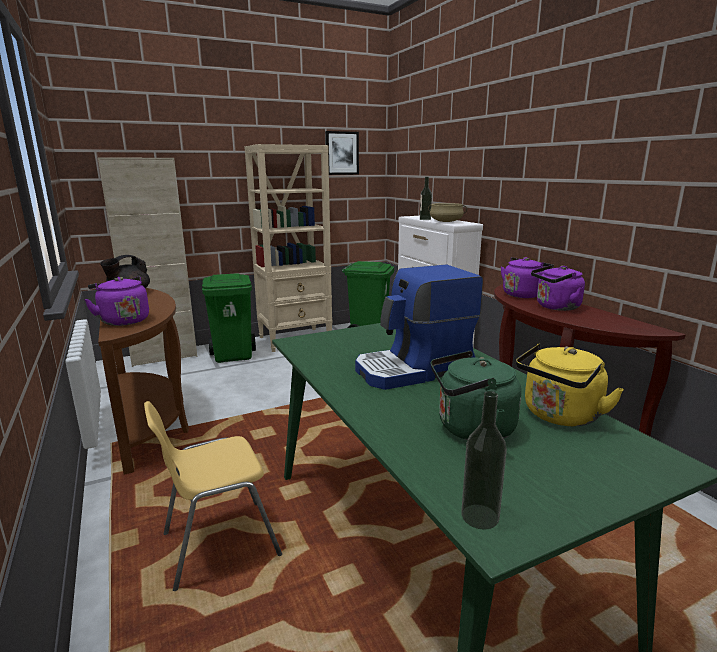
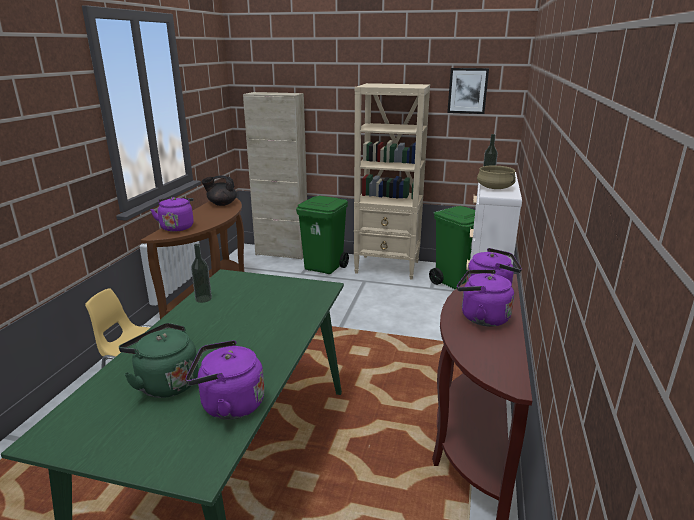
camera: 40 degrees right, 5 degrees up
coffee machine [355,265,483,390] -> none
bottle [461,391,507,530] -> bottle moved to [191,244,212,303]
yellow kettle [516,343,624,426] -> purple kettle [185,340,265,420]

